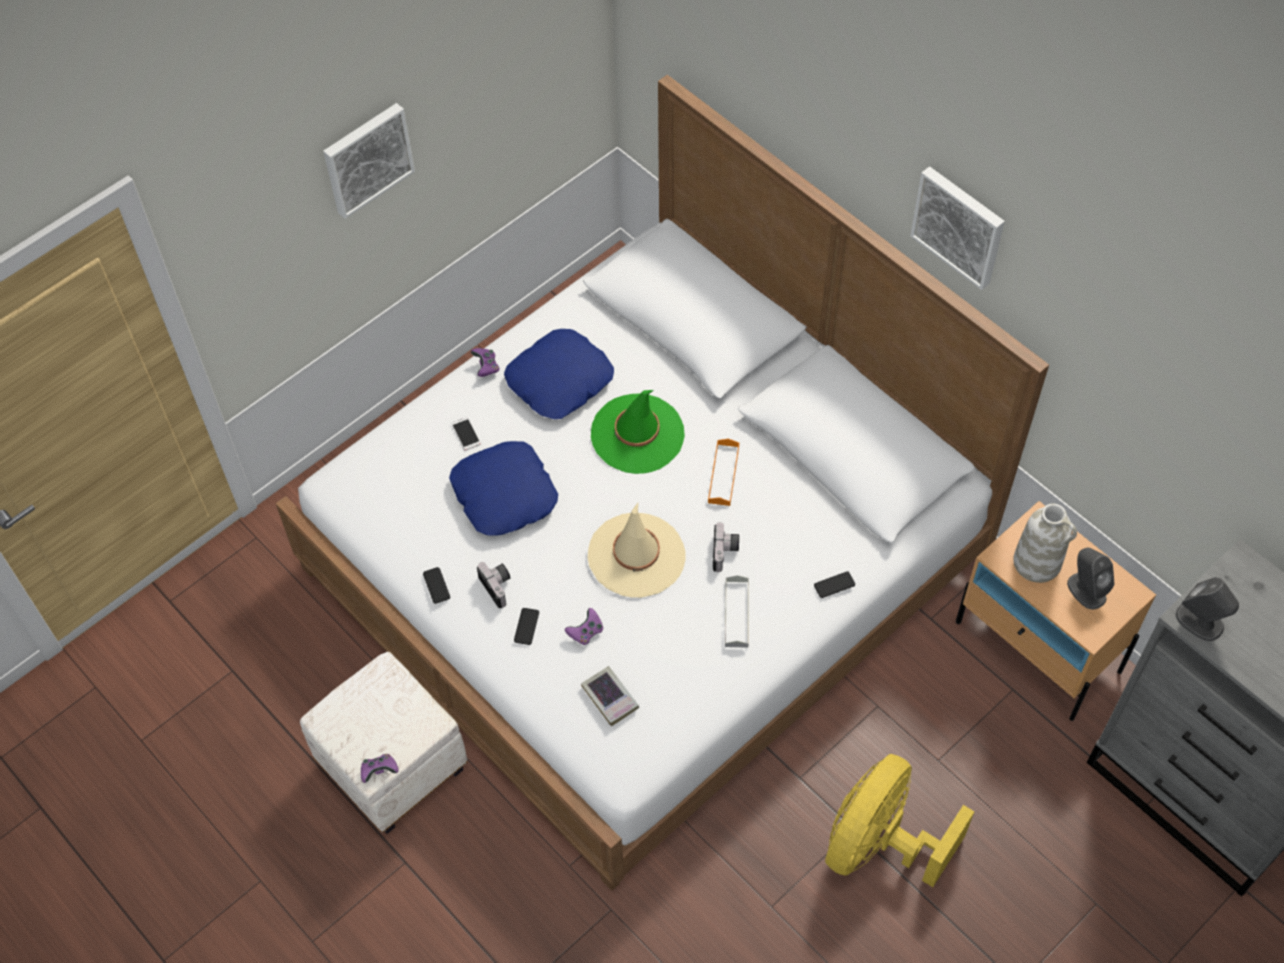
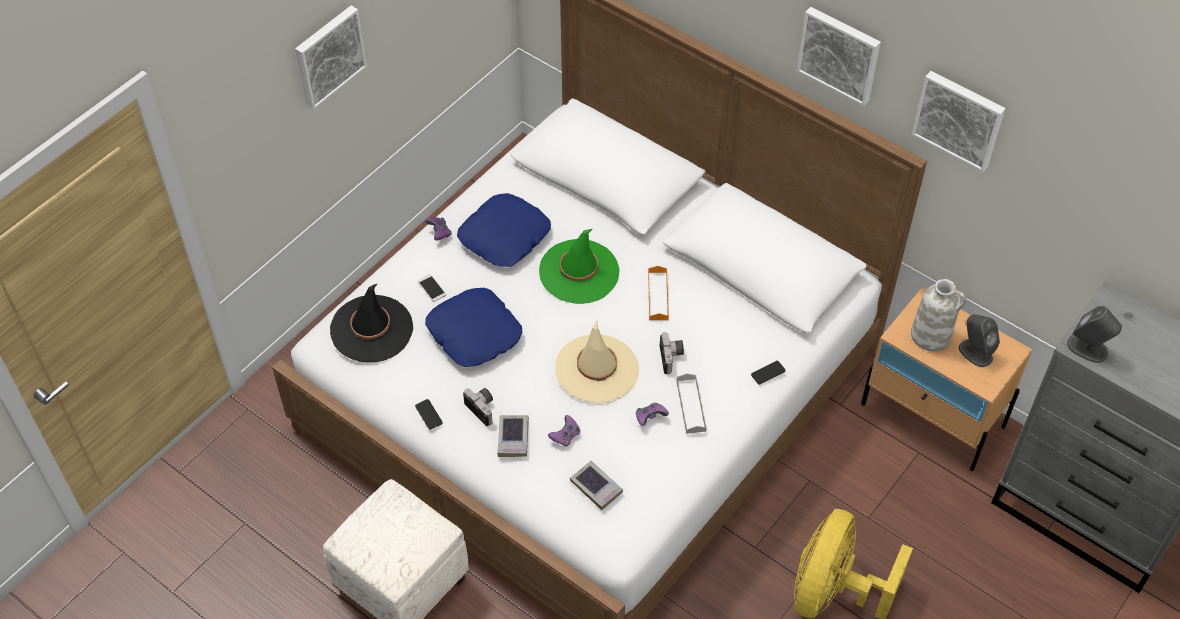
camera: 10 degrees left, 5 degrees down
purple game controller [361,754,399,783] -> purple game controller moved to [636,403,669,426]
phone [514,608,539,645] -> book [497,415,529,457]
none -> black hat [330,284,413,362]
none -> picture [912,71,1006,172]

